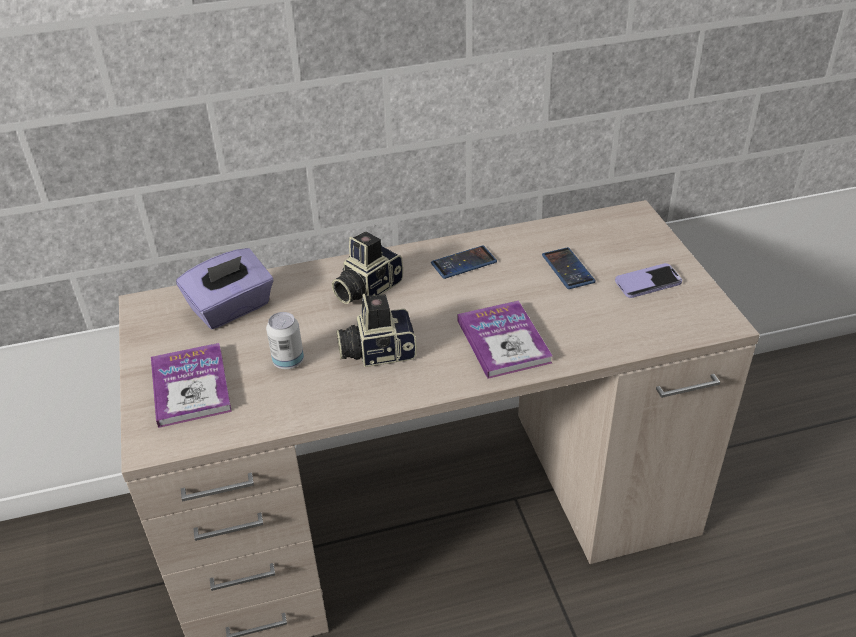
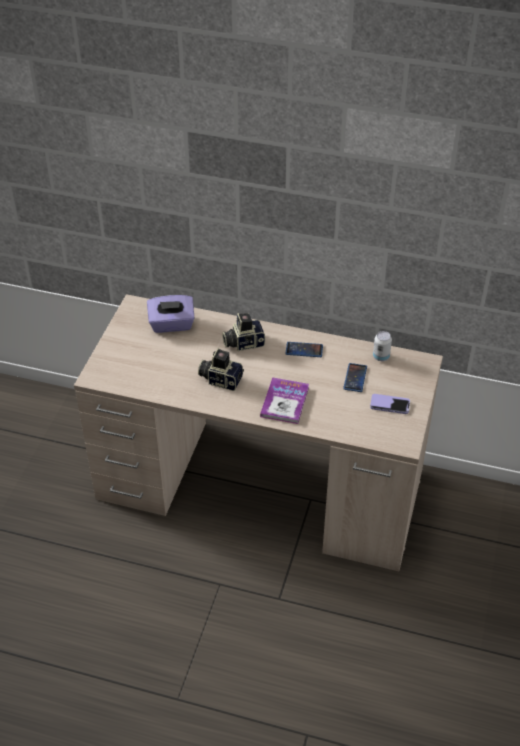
camera: 30 degrees right, 5 degrees up
book [151,343,232,428] -> none
can [266,312,304,369] -> can moved to [373,331,392,361]

